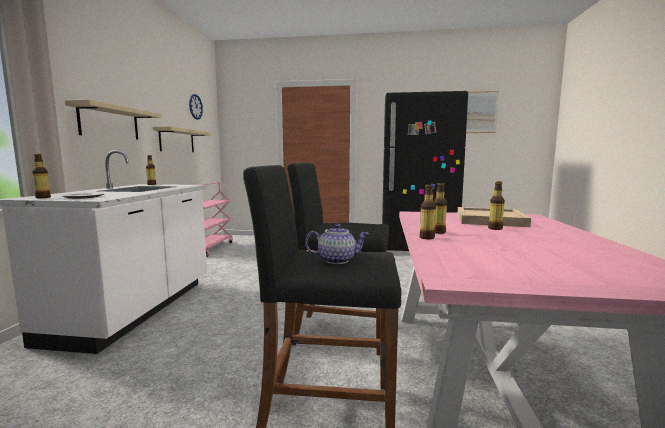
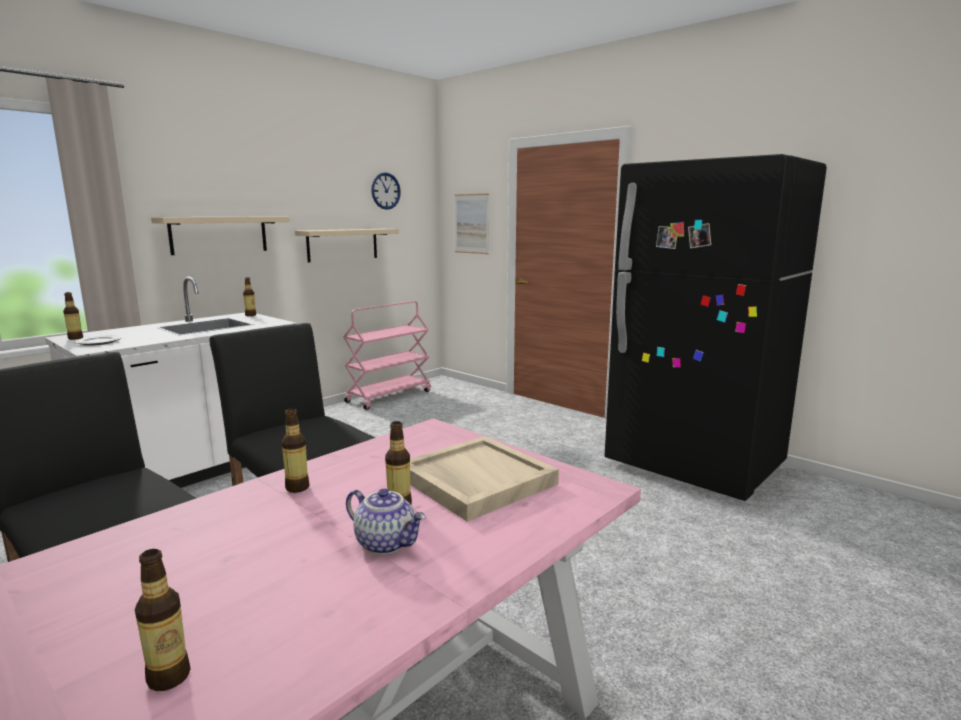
camera: 35 degrees right, 5 degrees up
teapot [305,224,369,264] -> teapot moved to [346,488,426,555]
bottle [419,185,436,239] -> bottle moved to [135,549,190,691]
picture [466,91,499,133] -> picture moved to [455,194,489,254]

